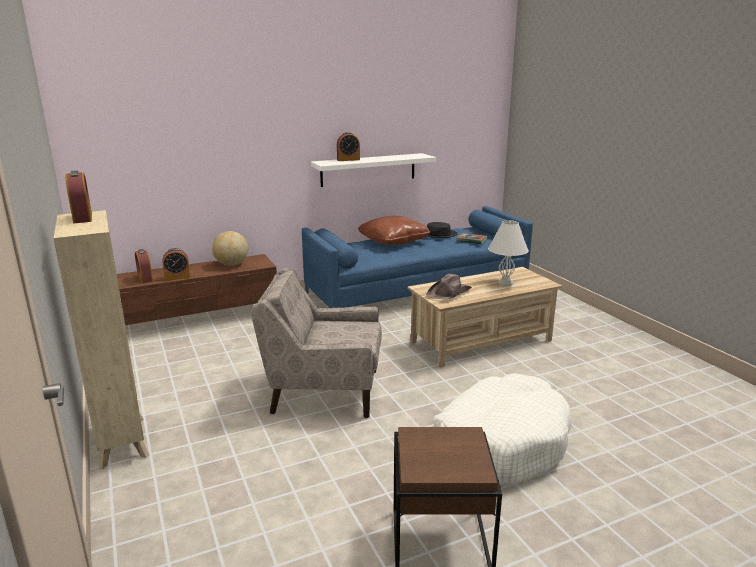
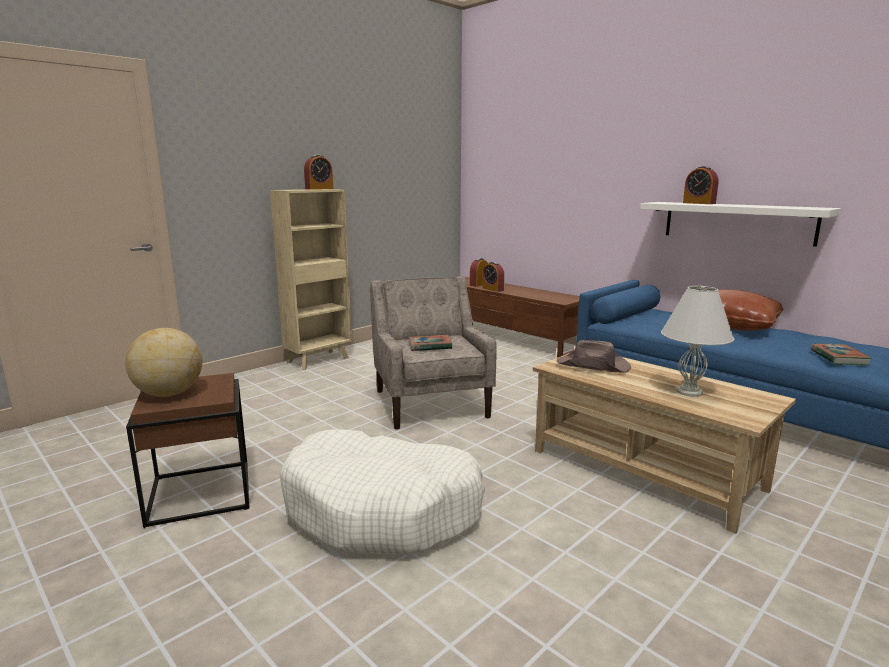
camera: 70 degrees right, 5 degrees down
globe [212,231,248,266] -> globe moved to [125,328,203,397]
black hat [427,222,458,238] -> none
none -> book [409,335,452,351]

